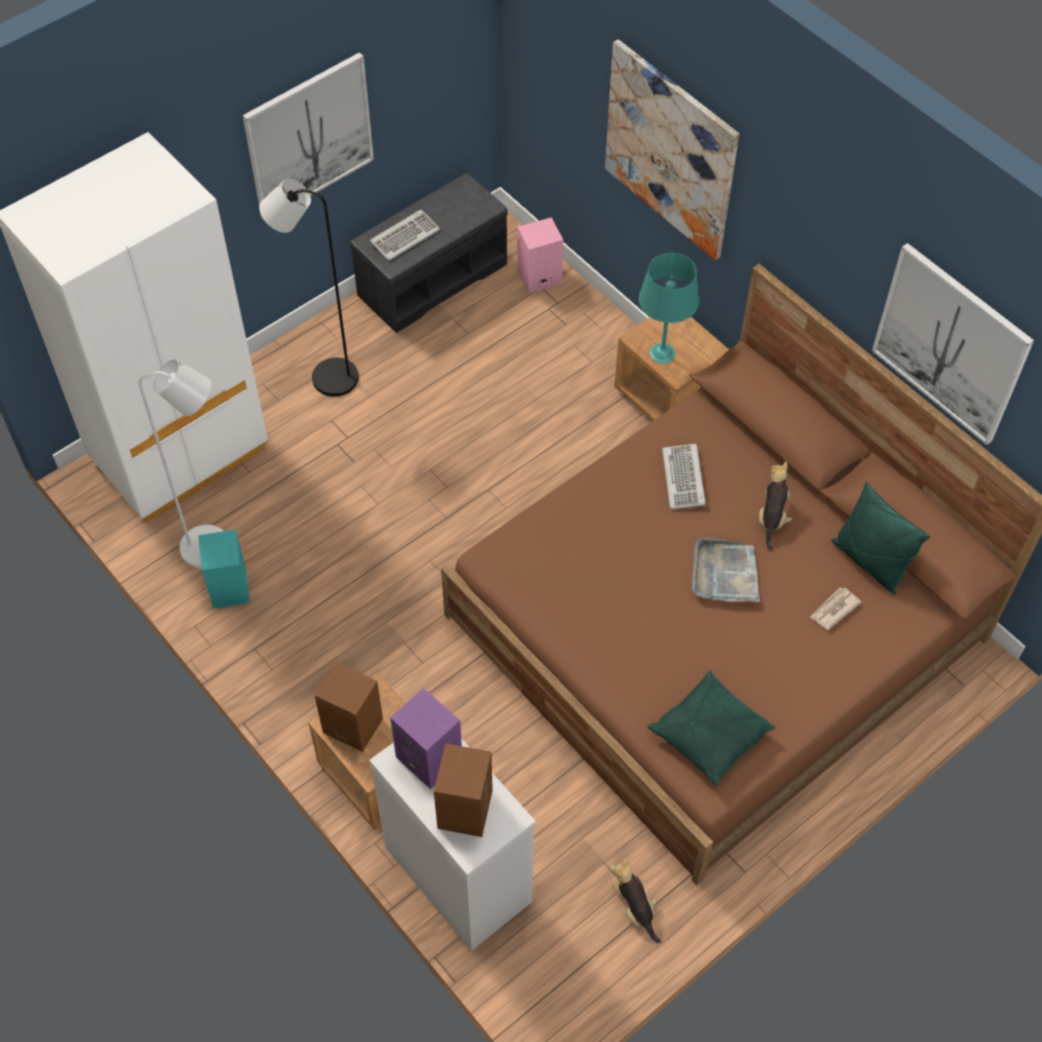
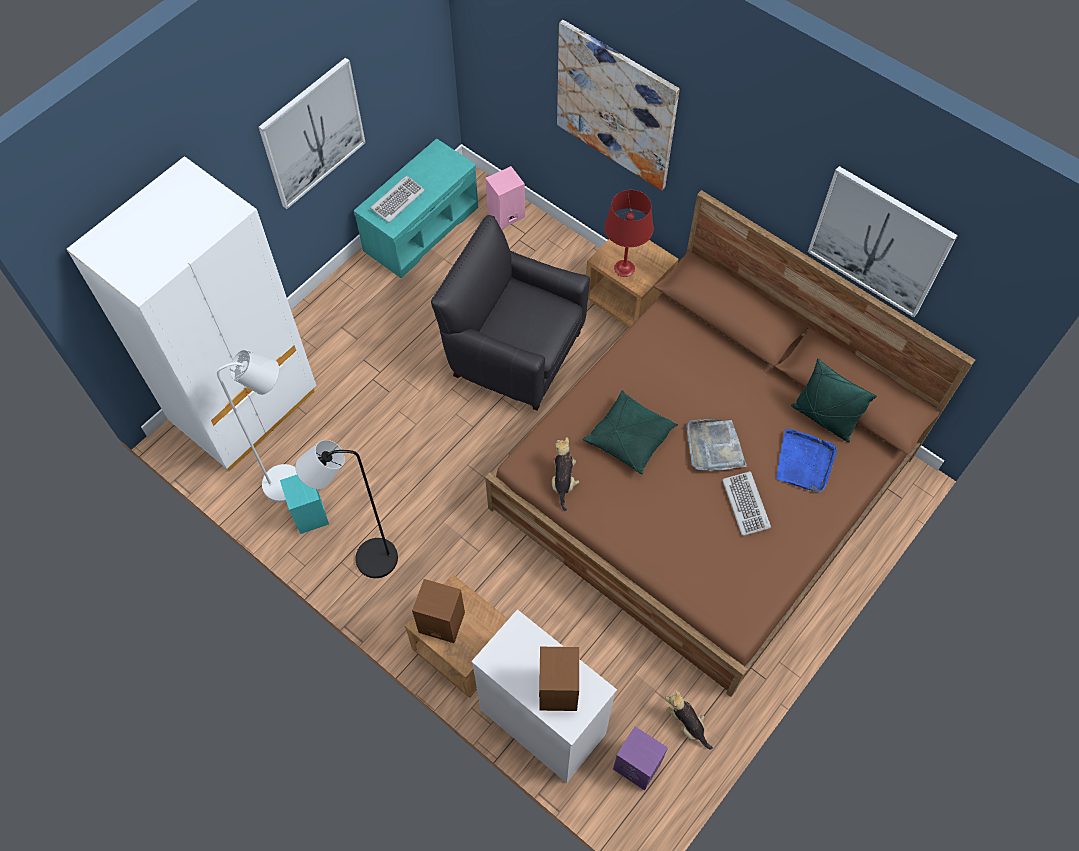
camera: 10 degrees left, 5 degrees up
black floor lamp [259,179,359,396] -> black floor lamp moved to [295,440,398,578]
grey bench [350,173,508,333] -> turquoise bench [354,139,478,278]
purple speaker [390,688,462,789] -> purple speaker moved to [613,726,668,791]
turquoise table lamp [639,253,699,364] -> red table lamp [604,190,654,277]
green pillow [647,670,776,786] -> green pillow moved to [583,390,678,474]
keyboard [662,444,706,509] -> keyboard moved to [722,471,771,536]
plush toy [759,461,792,551] -> plush toy moved to [552,437,579,511]
newspaper [810,587,861,630] -> blue tray [776,429,837,492]
none -> black armchair [431,215,590,411]

